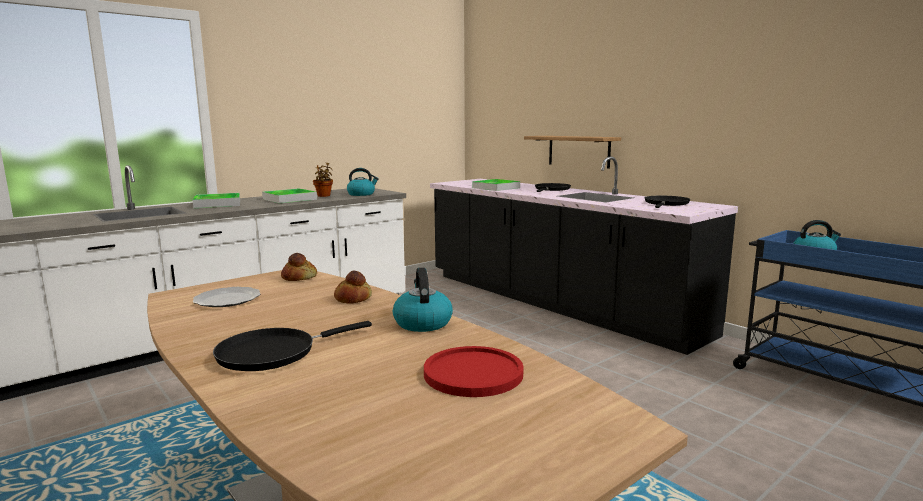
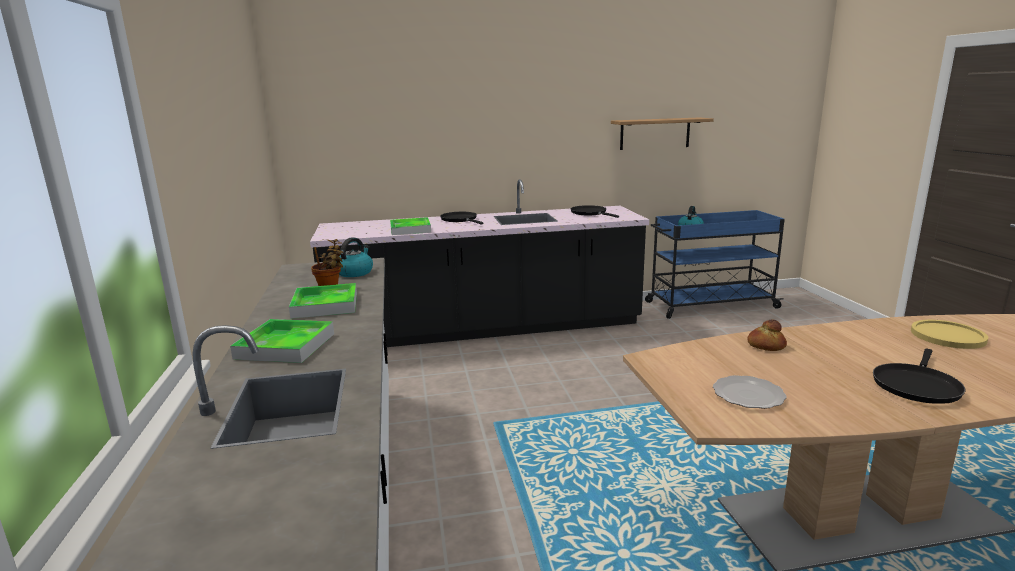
camera: 60 degrees left, 5 degrees up
black frying pan [213,321,372,371] -> black frying pan turned 45 degrees clockwise [873,349,966,404]
bread [281,253,317,281] -> none
kettle [393,268,453,332] -> none
red plate [424,346,524,397] -> yellow plate [911,320,988,349]
shelf [524,136,621,169] -> shelf moved to [611,117,714,150]

